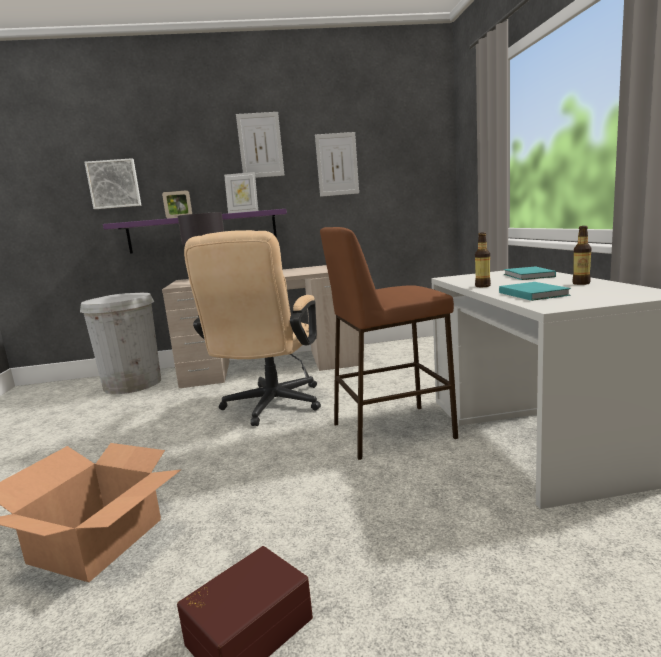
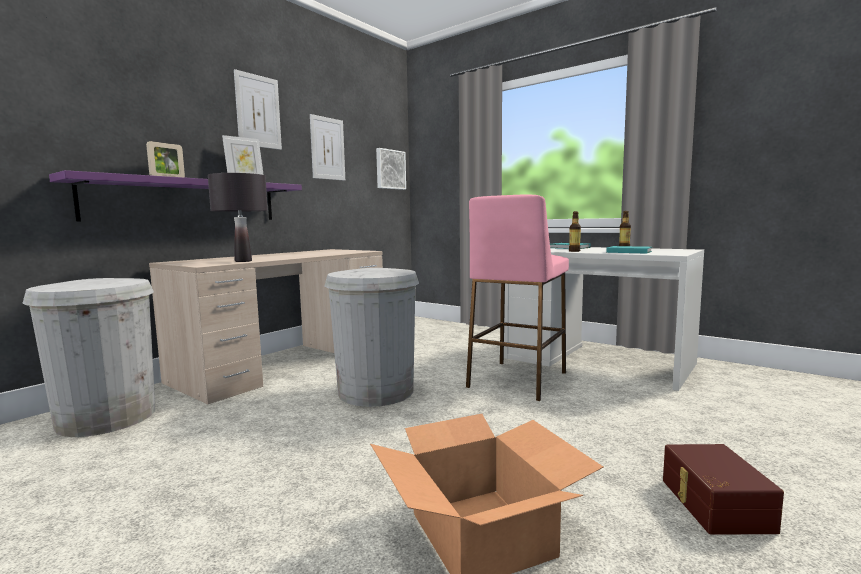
camera: 45 degrees left, 5 degrees down
picture [84,158,142,209] -> picture moved to [376,148,406,190]
beige office chair [184,230,321,426] -> white trash can [325,268,419,407]
brown stool [320,227,458,460] -> pink stool [466,194,569,401]

